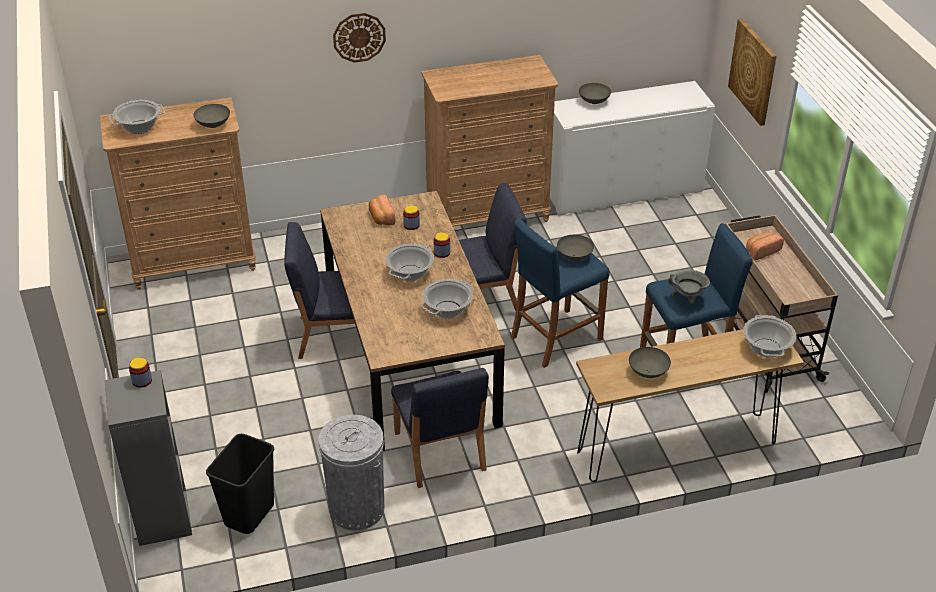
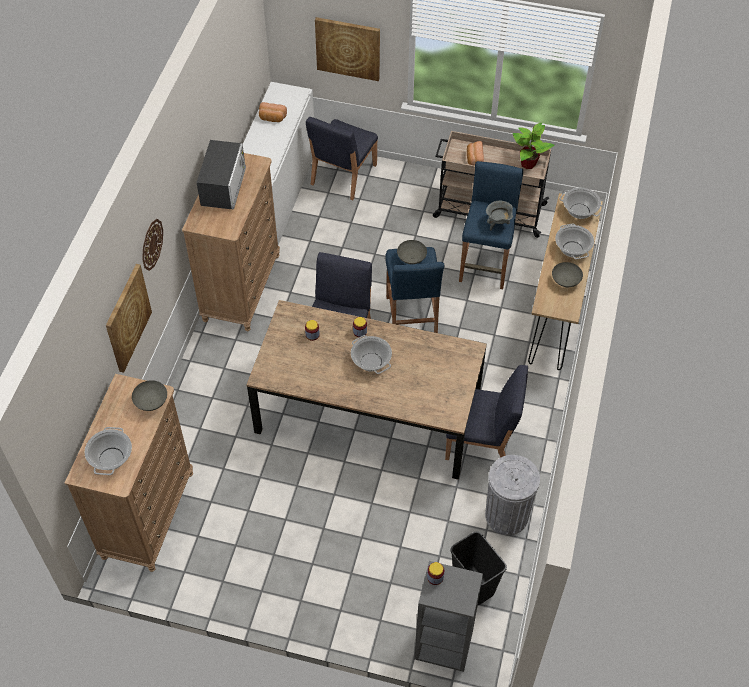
camera: 60 degrees left, 15 degrees up
blue chair [284,222,355,359] -> blue chair moved to [306,117,378,200]
bread [369,194,395,225] -> bread moved to [259,102,287,122]
cooking pot [421,279,474,319] -> cooking pot moved to [555,224,594,259]
grey bowl [579,83,611,104] -> none
none -> picture [106,264,152,373]
none -> microwave [196,140,246,210]
none -> potted plant [513,123,554,169]

